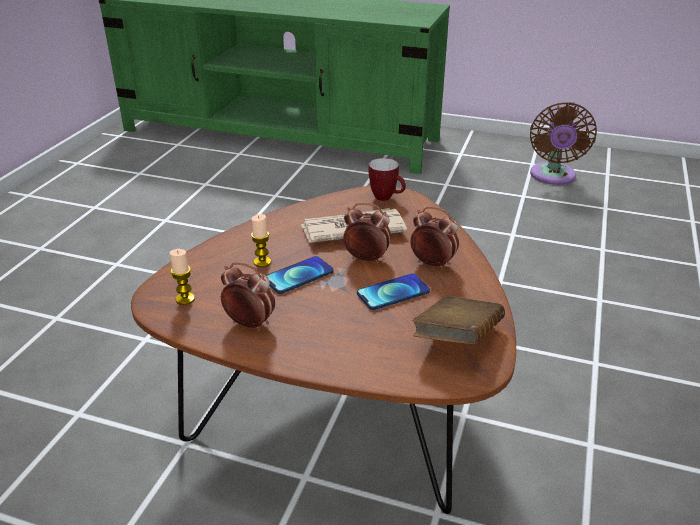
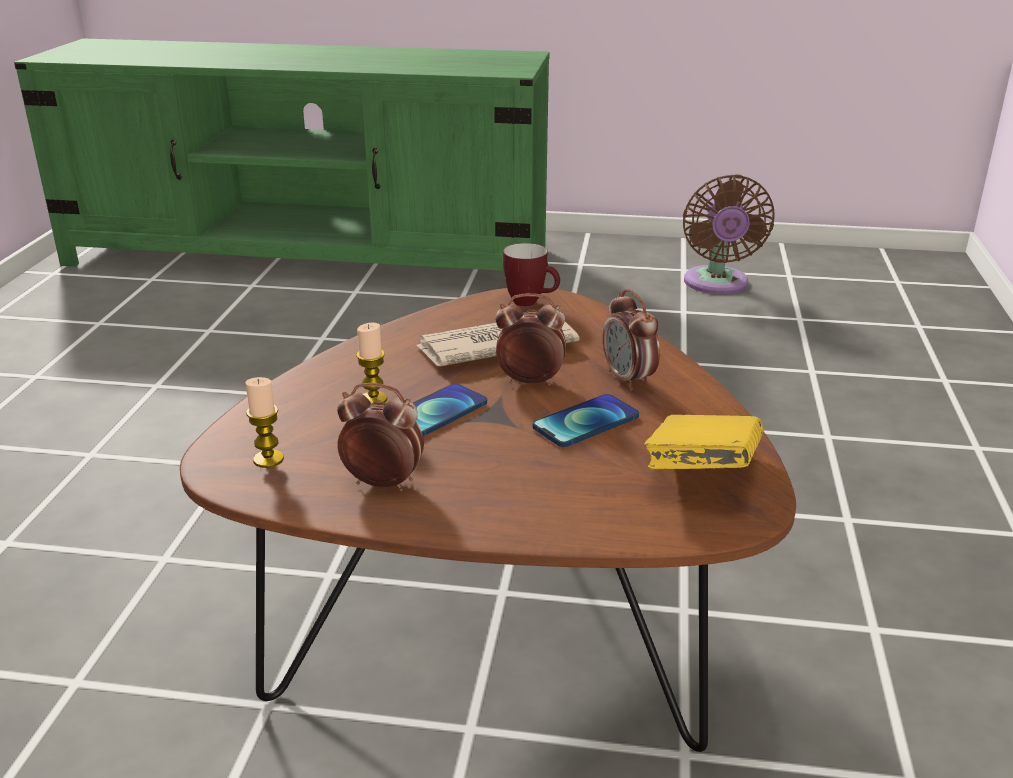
camera: 10 degrees left, 5 degrees down
alarm clock [410,207,459,270] -> alarm clock turned 135 degrees counterclockwise [603,289,660,391]
brown book [412,296,505,344] -> yellow book [644,415,763,469]

